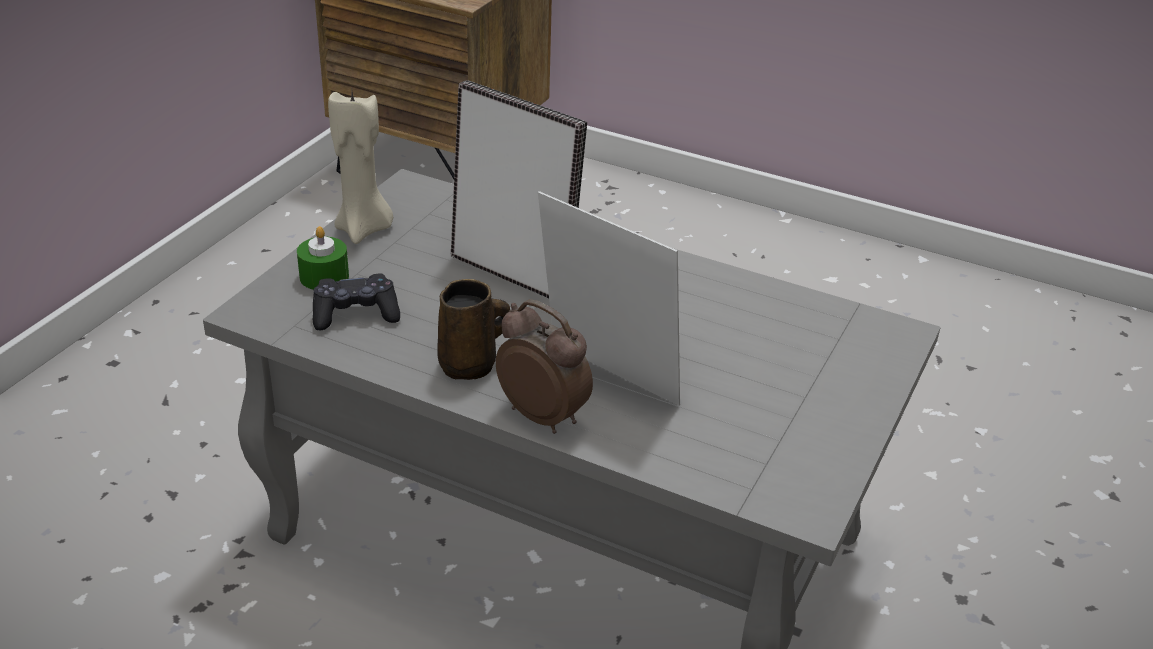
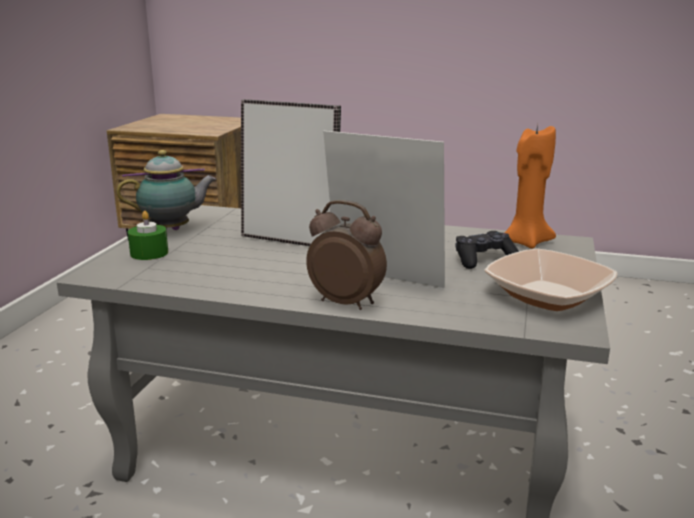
camera: 10 degrees left, 15 degrees down
black game controller [313,274,400,330] -> black game controller moved to [455,231,519,269]
beige candle [328,92,393,244] -> teapot [116,150,217,230]
brown mug [437,279,510,380] -> none
none -> bowl [484,248,618,311]
none -> orange candle [504,124,556,248]

